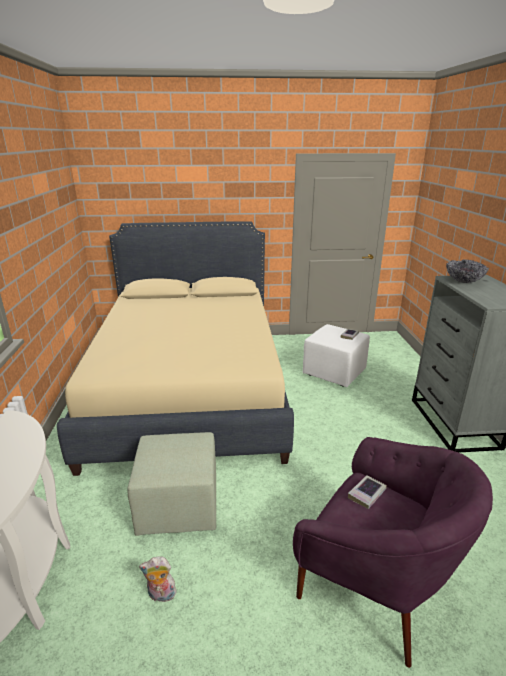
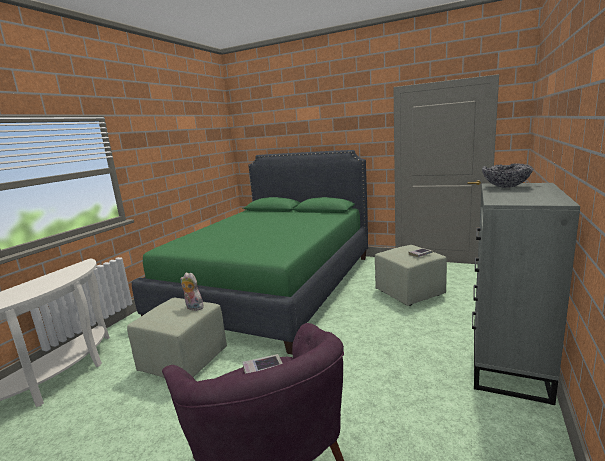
camera: 30 degrees right, 10 degrees down
beige bed [57,221,294,476] -> green bed [132,150,368,354]
plush toy [139,556,176,602] -> plush toy moved to [180,272,204,311]
white ottoman [303,324,370,387] -> green ottoman [375,245,447,306]

